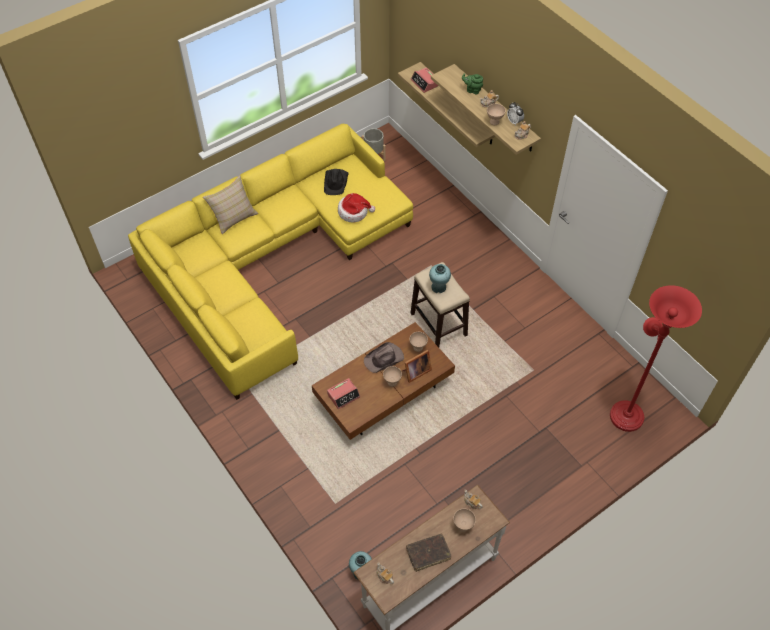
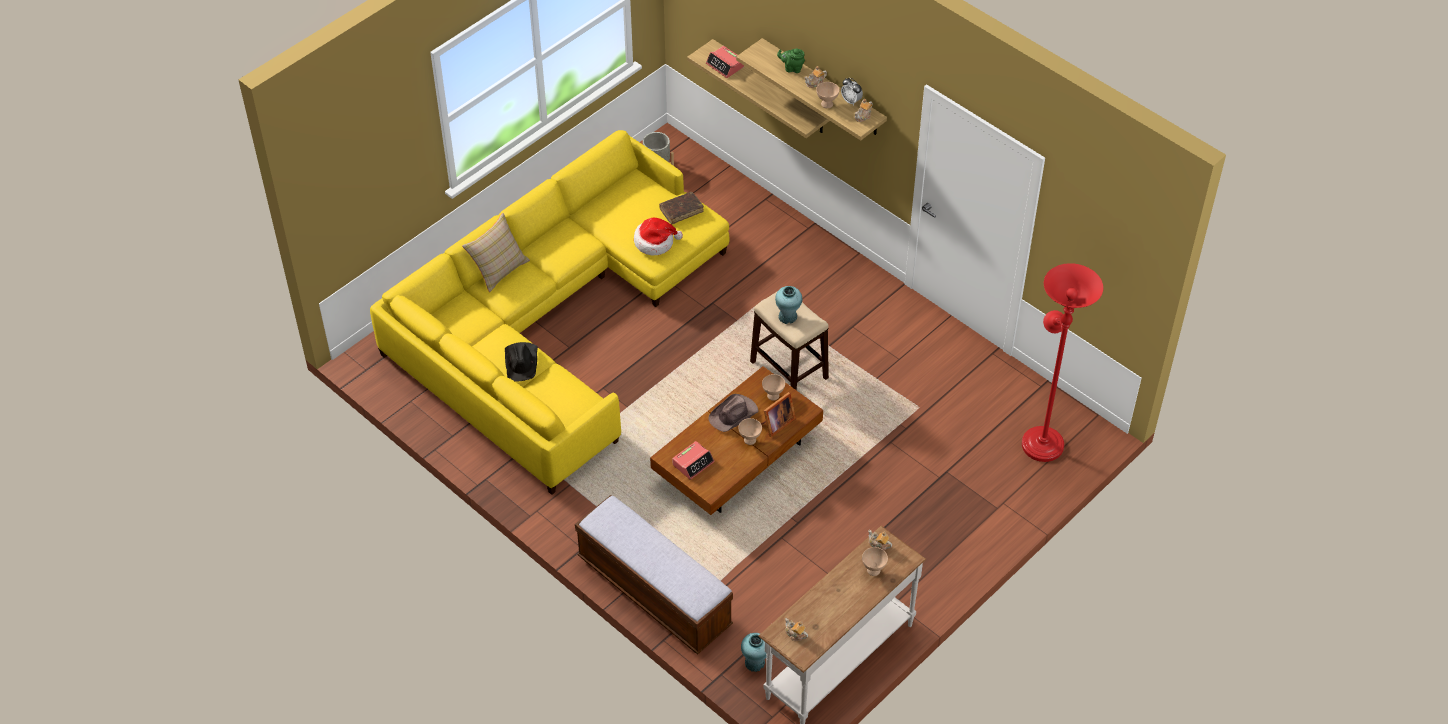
camera: 10 degrees left, 5 degrees down
black hat [324,169,349,195] -> black hat moved to [505,342,538,382]
brown book [406,533,452,572] -> brown book moved to [659,192,704,224]
none -> bench [575,495,733,655]

